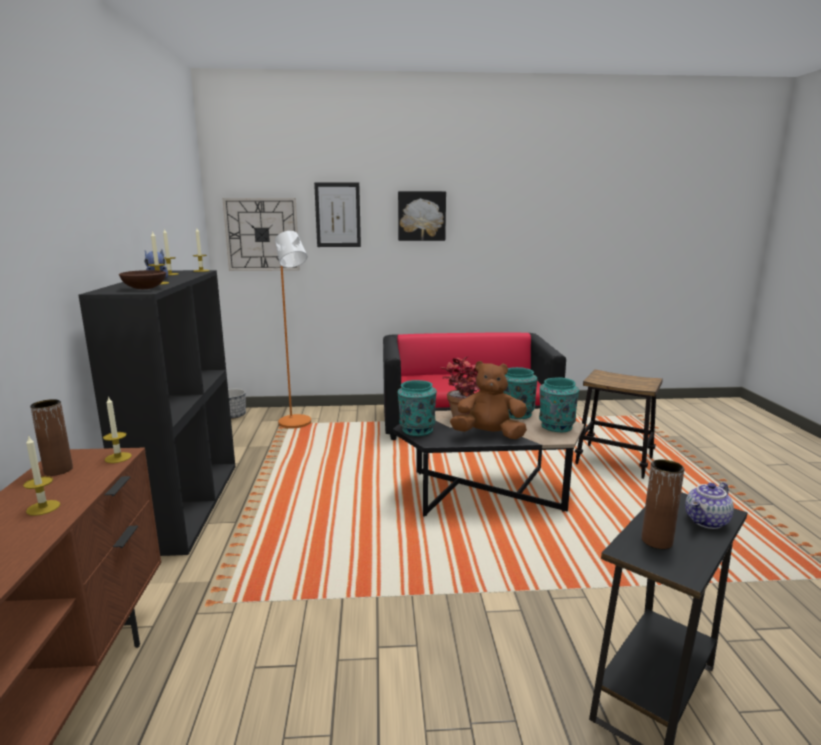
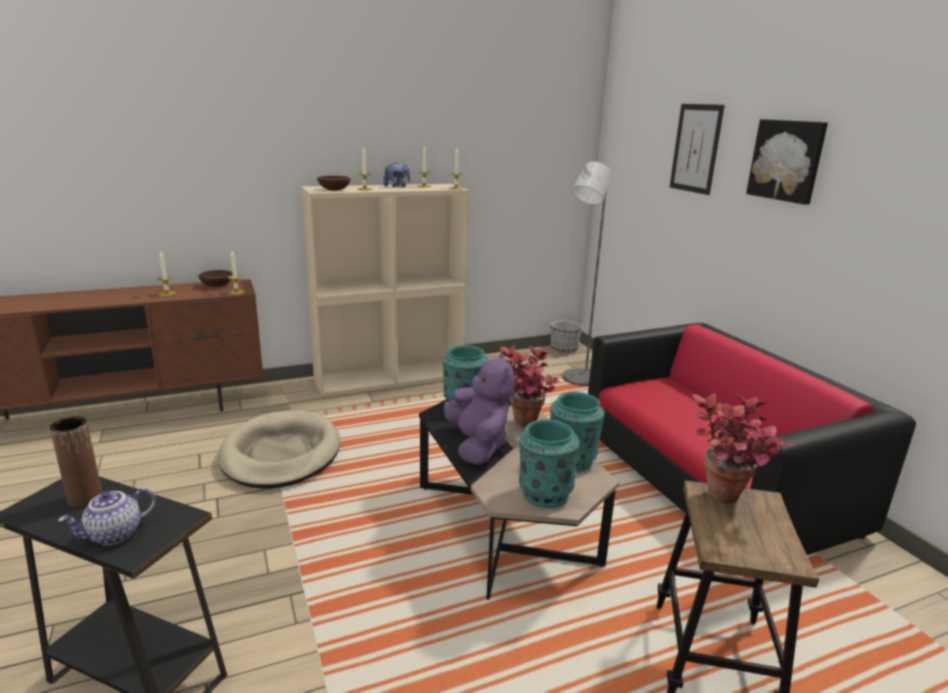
camera: 70 degrees right, 5 degrees up
brown vase [30,399,73,476] -> brown bowl [198,270,233,287]
black bookcase [79,270,235,556] -> beige bookcase [301,184,469,397]
wall clock [222,198,300,271] -> none
orange floor lamp [275,231,311,429] -> grey floor lamp [563,161,611,386]
brown plush toy [450,361,527,439] -> purple plush toy [443,353,515,465]
teapot [685,482,734,529] -> teapot turned 75 degrees counterclockwise [58,488,156,545]
none -> beige dog bed [218,410,340,489]
none -> potted plant [692,393,794,504]

